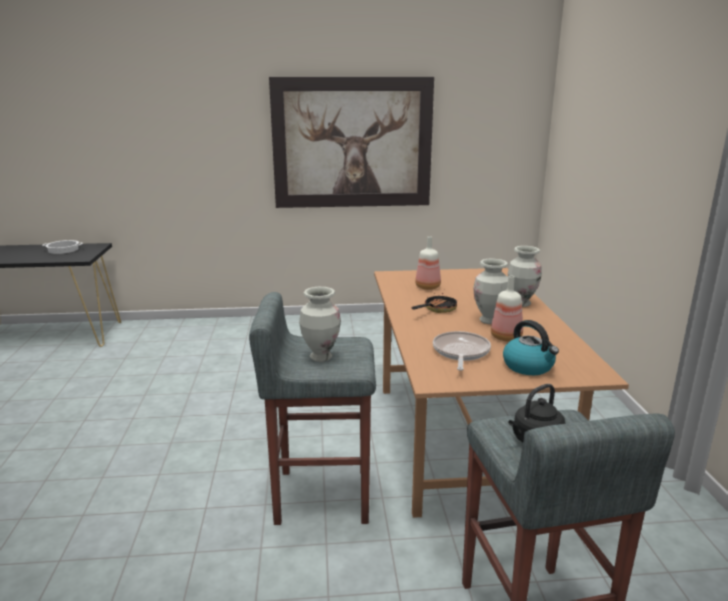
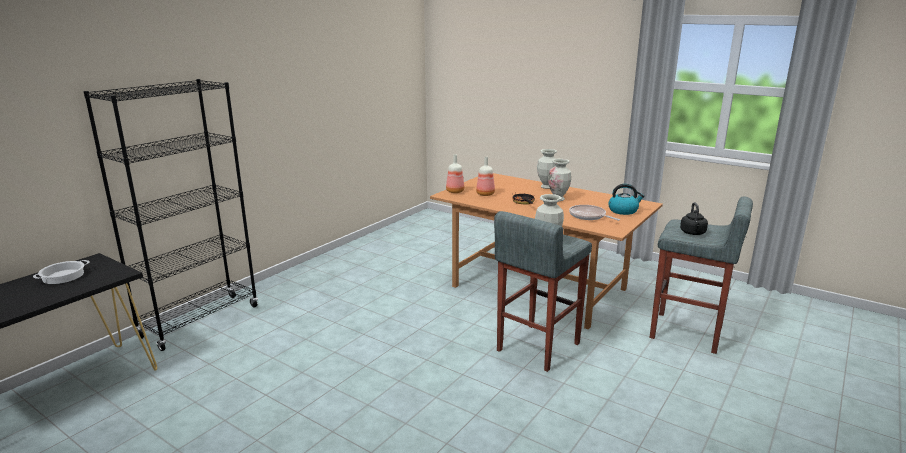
camera: 50 degrees left, 0 degrees up
picture [269,77,434,208] -> none
bottle [491,276,523,342] -> bottle moved to [446,155,465,193]
none -> black bookcase [83,79,258,351]

